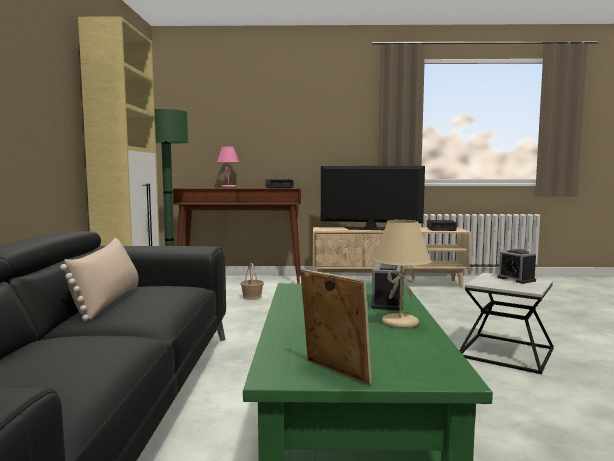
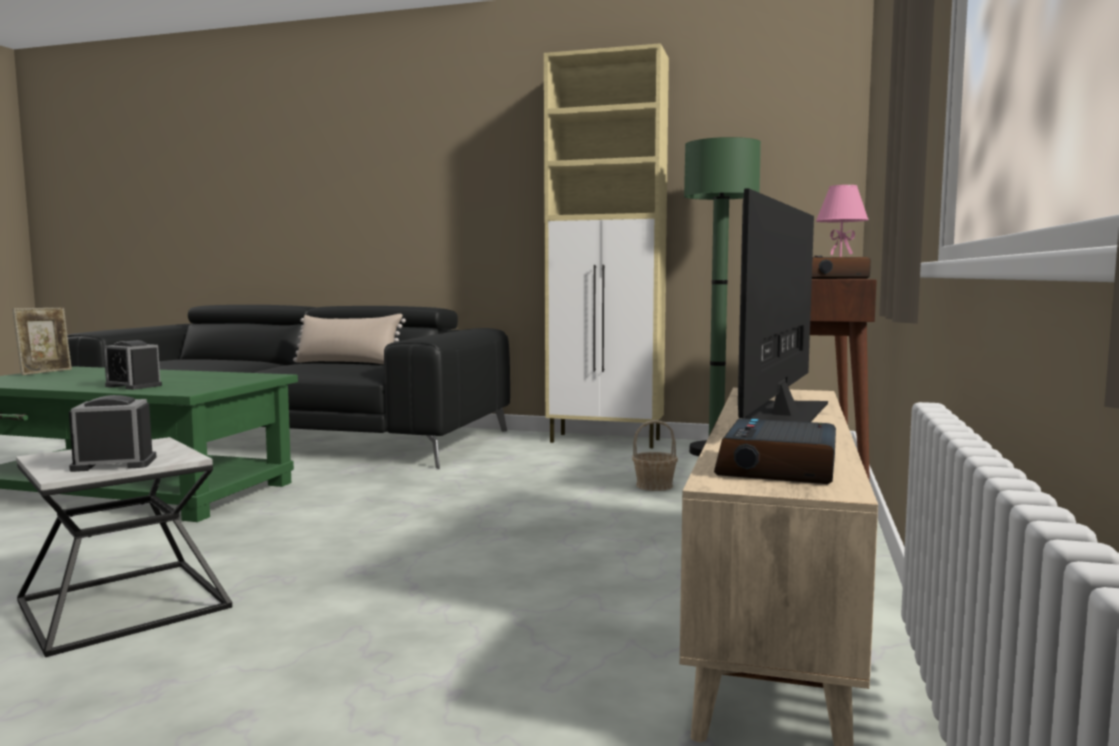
camera: 105 degrees right, 0 degrees up
picture frame [300,269,372,385] -> picture frame turned 45 degrees counterclockwise [12,308,72,375]
beige table lamp [373,220,432,329] -> none

